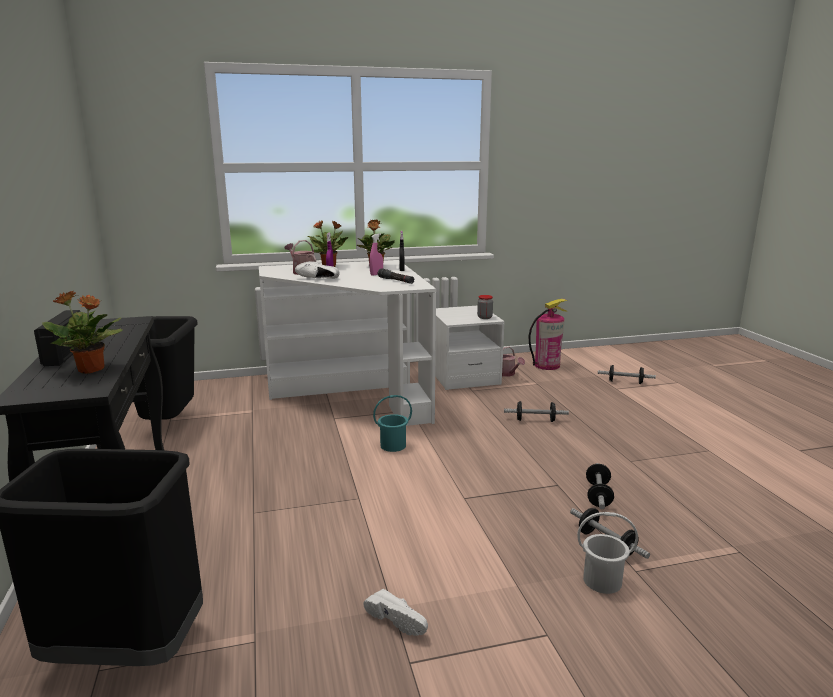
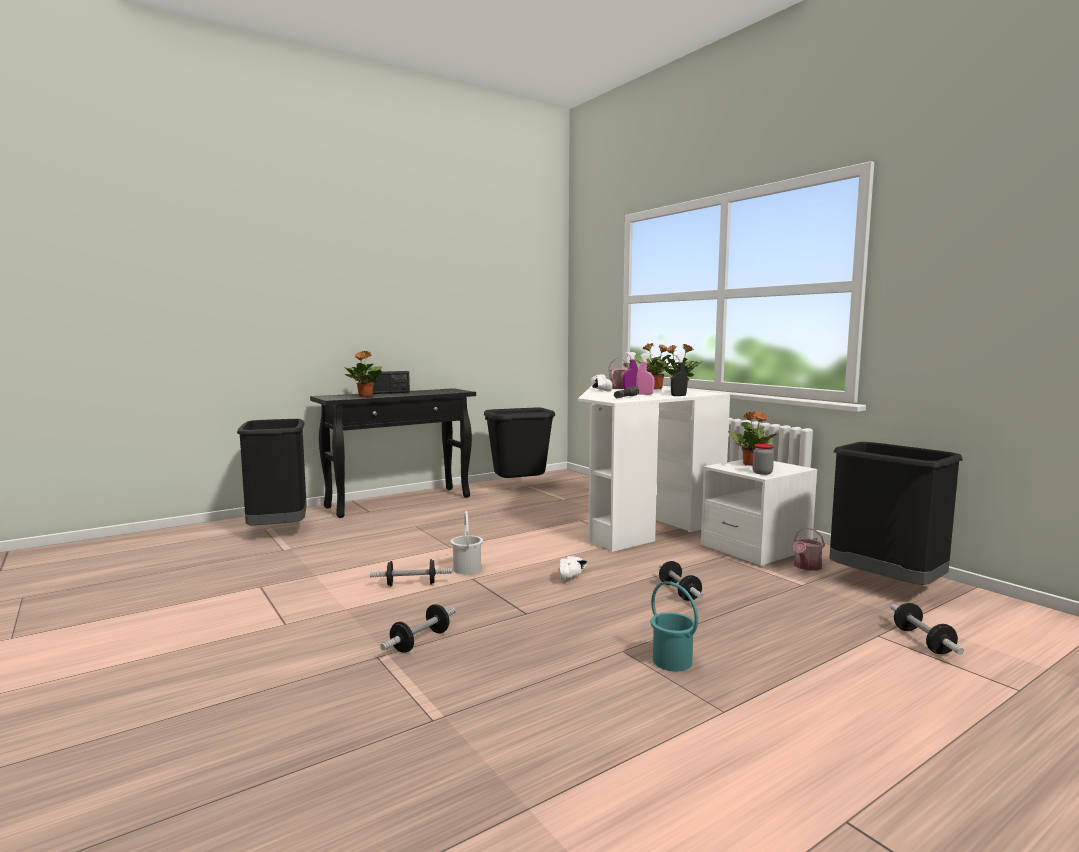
camera: 70 degrees right, 10 degrees down
white shoe [364,589,428,636] -> white shoe moved to [560,556,588,580]
turquoise bucket [373,395,412,452] -> turquoise bucket moved to [651,581,698,671]
fire extinguisher [529,299,568,370] -> black trash can [829,442,963,585]
white bucket [577,512,638,594] -> white bucket moved to [450,511,483,574]
dumbbell [586,463,614,509] -> dumbbell moved to [370,559,452,586]
none -> potted plant [728,412,776,466]

